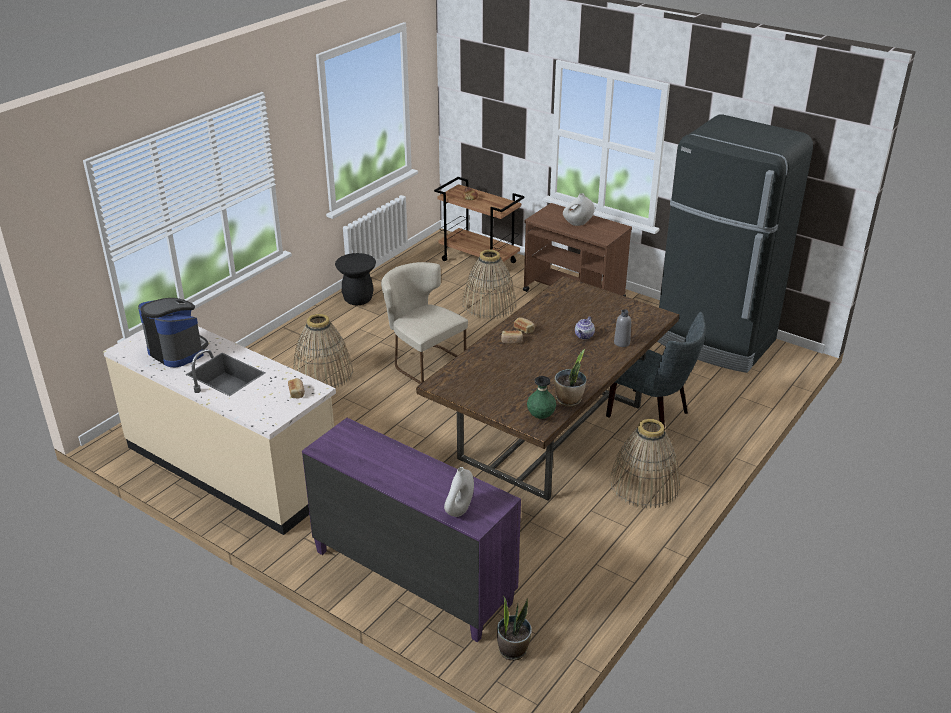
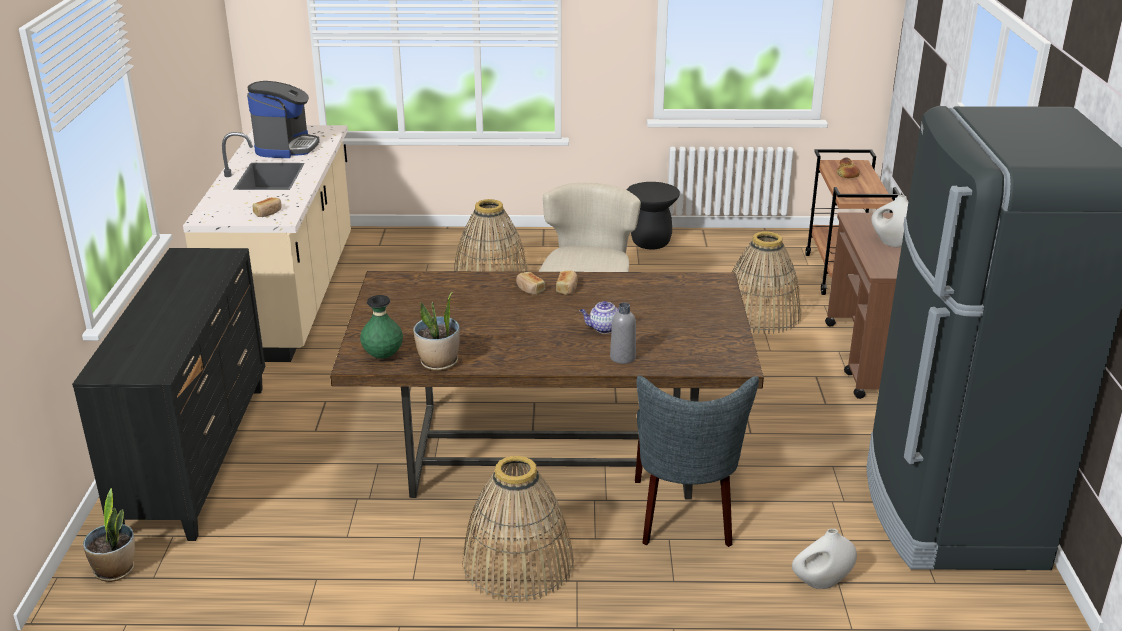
camera: 55 degrees right, 5 degrees down
purple dresser [302,418,521,642] -> black dresser [72,248,265,541]
white vase [444,467,474,517] -> white vase moved to [792,529,857,589]

